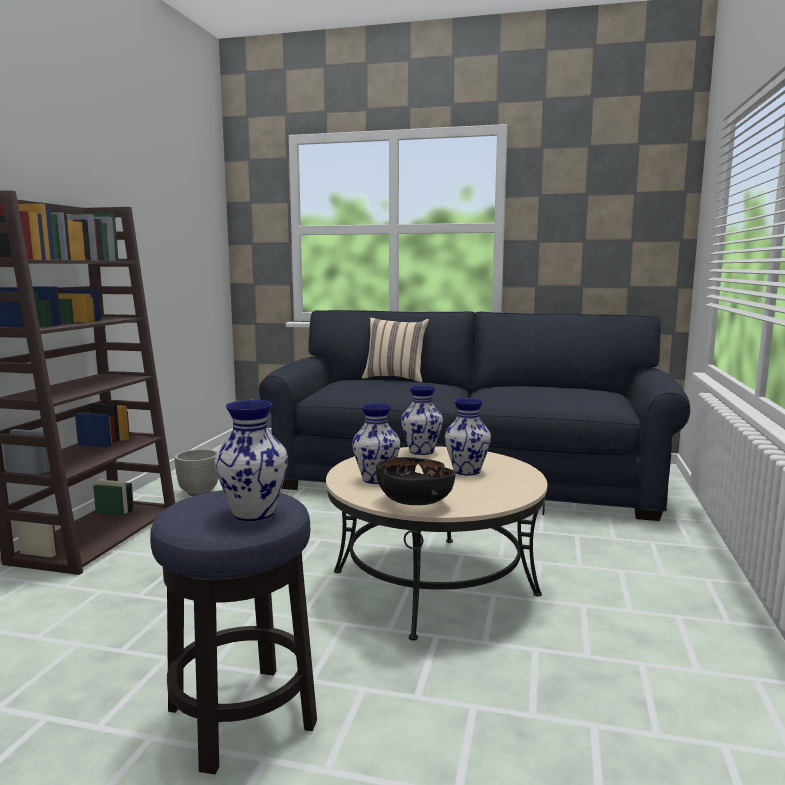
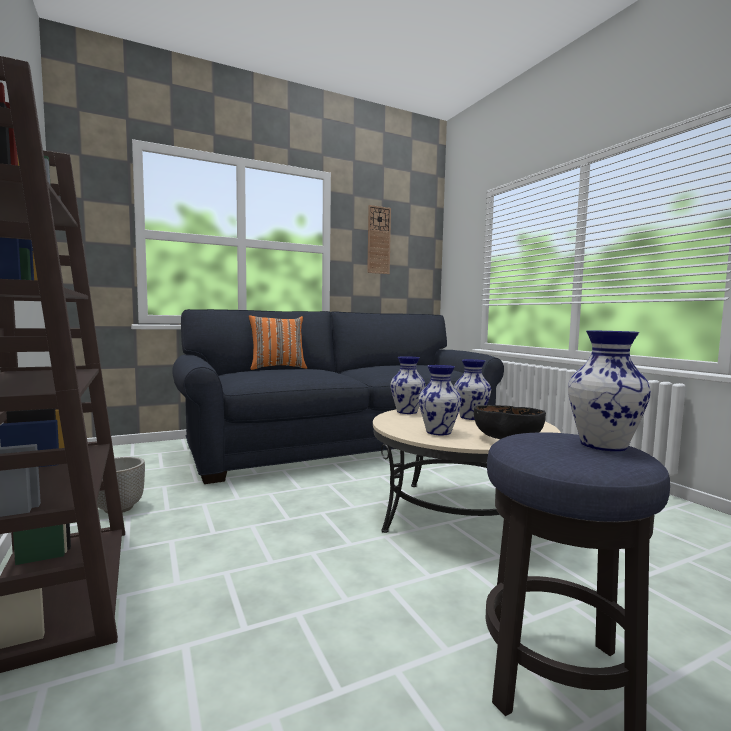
camera: 40 degrees left, 5 degrees down
beige pillow [362,318,429,383] -> orange pillow [248,315,307,370]
none -> wall clock [367,205,391,274]

